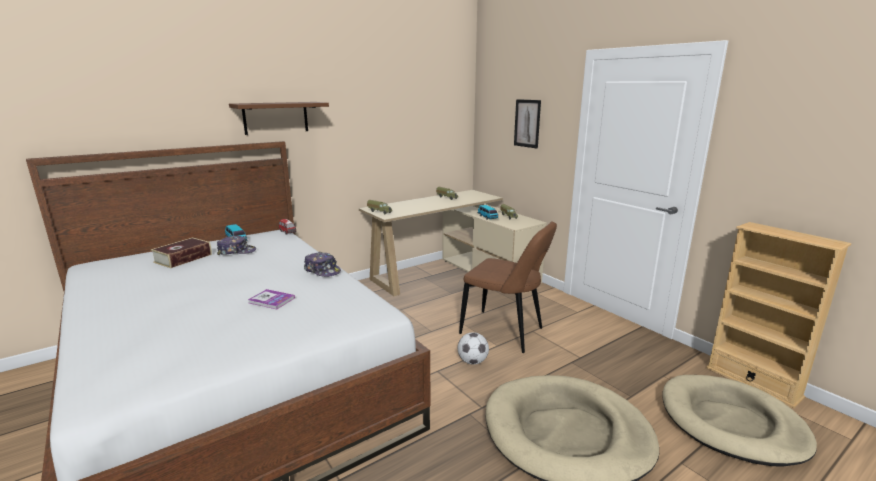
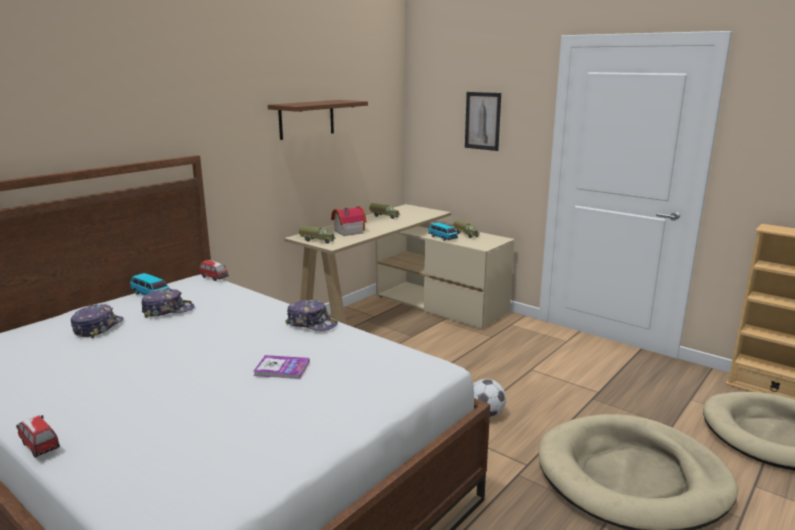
camera: 15 degrees left, 0 degrees up
book [151,237,212,268] -> cap [71,304,124,338]
brown shelf [229,102,329,135] -> brown shelf moved to [268,100,368,140]
brown chair [459,222,557,353] -> none
none -> toy car [16,415,60,458]
none -> toy house [331,206,366,236]

